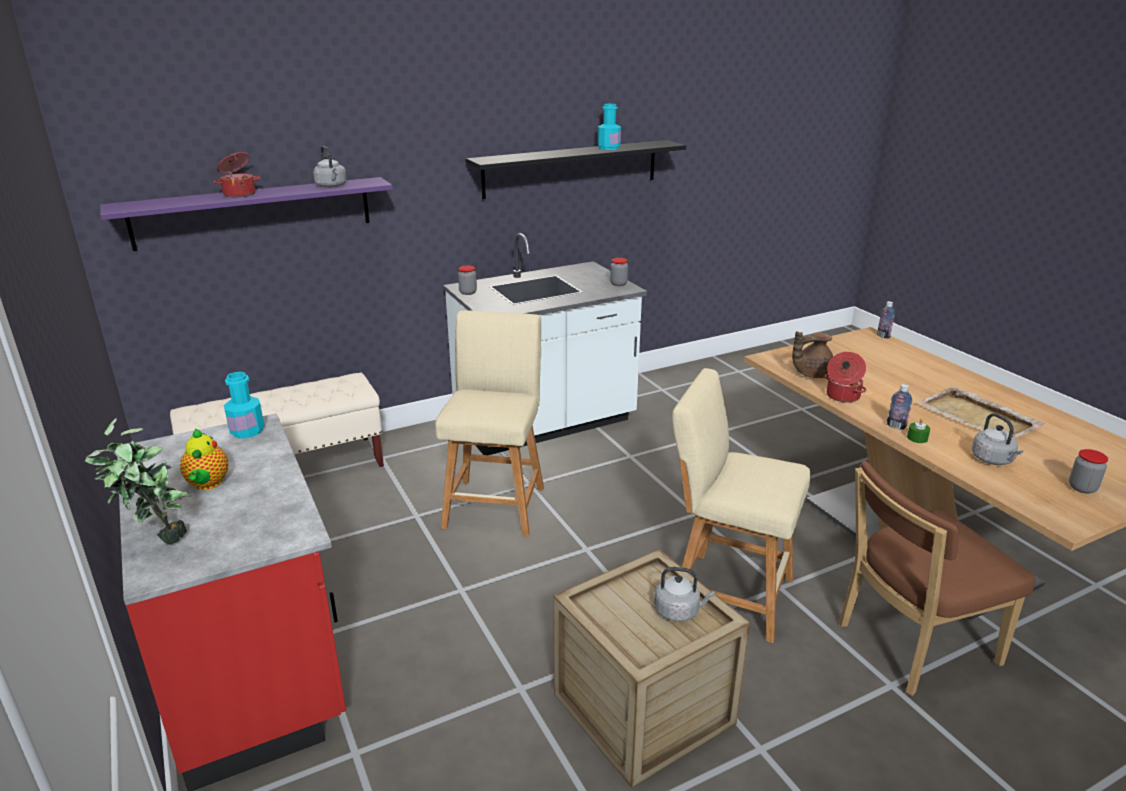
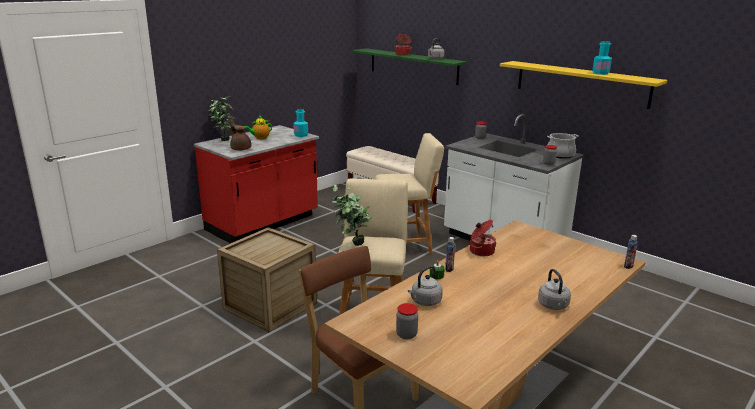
camera: 70 degrees right, 5 degrees down
purple shelf [100,177,393,251] -> green shelf [353,48,467,85]
black shelf [466,140,686,199] -> yellow shelf [500,61,667,109]
grey kettle [654,567,715,621] -> grey kettle moved to [538,269,571,310]
brown teapot [792,331,833,378] -> brown teapot moved to [230,119,251,151]
beige tray [917,386,1045,439] -> none
none -> potted plant [332,185,372,246]
none -> cooking pot [547,133,579,159]

